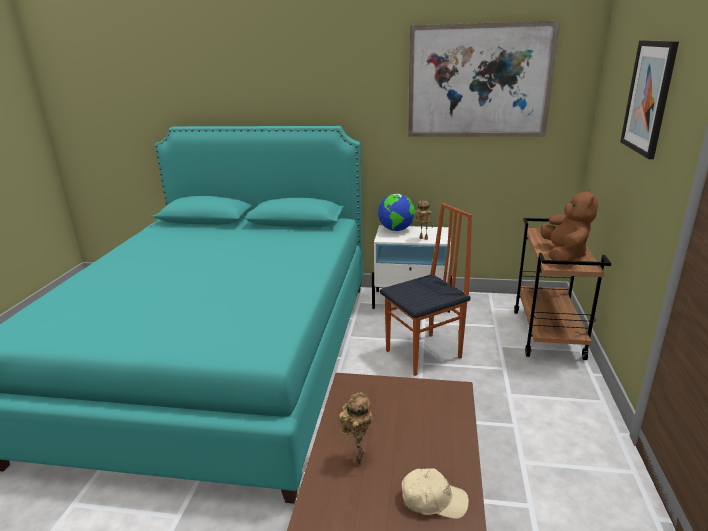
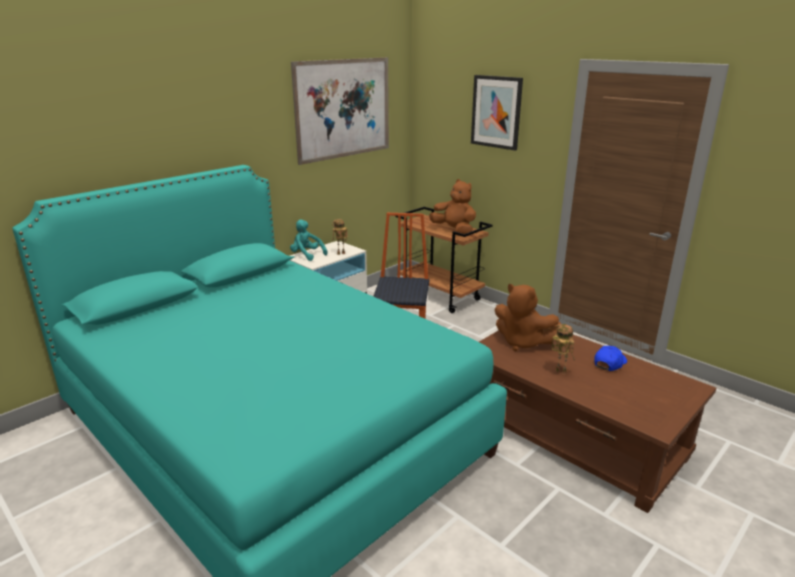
camera: 55 degrees left, 0 degrees up
globe [378,194,415,231] -> turquoise plush toy [290,219,327,261]
beige cap [402,468,469,519] -> blue cap [594,346,627,371]
none -> brown plush toy [495,284,561,351]

